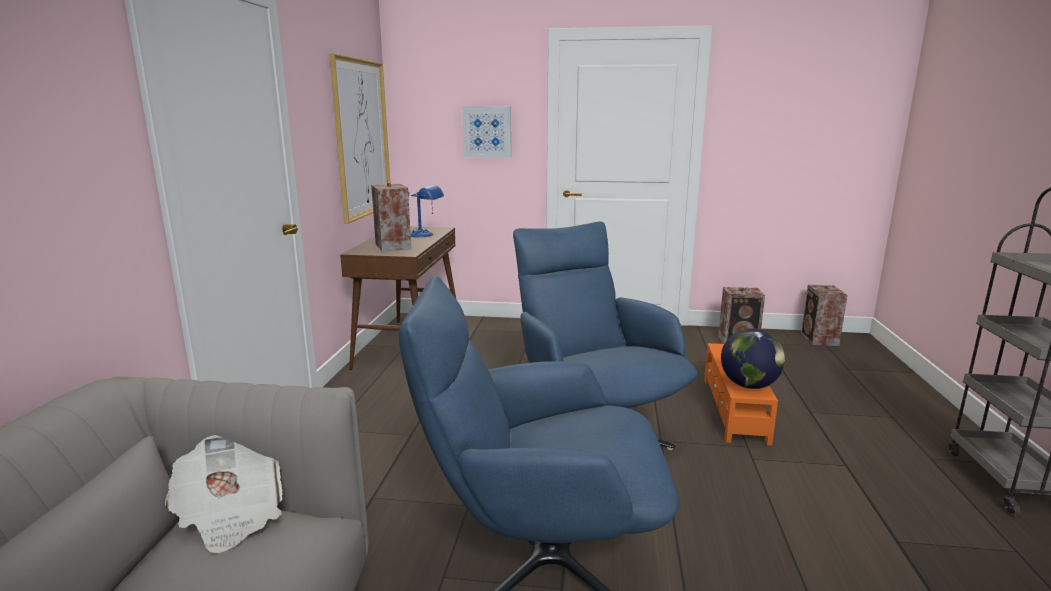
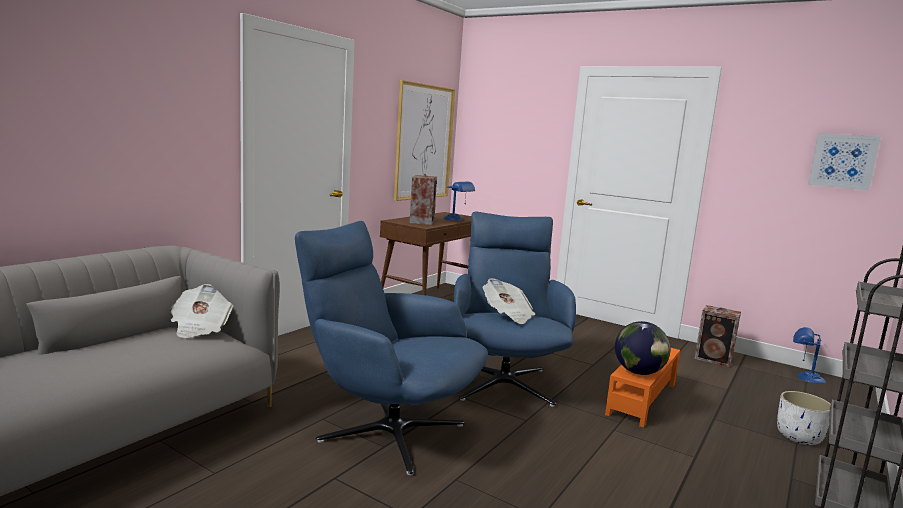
camera: 25 degrees right, 5 degrees down
picture [462,107,511,157] -> picture moved to [808,133,881,190]
speaker [801,285,848,346] -> blue table lamp [793,327,826,384]
none -> newspaper [483,278,535,324]
none -> white planter [777,391,831,445]

